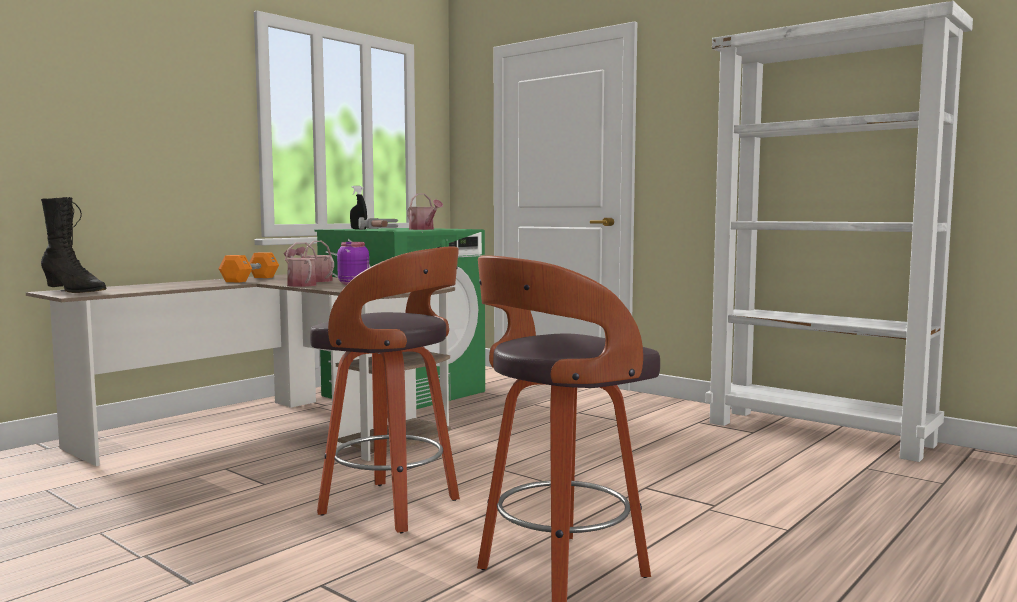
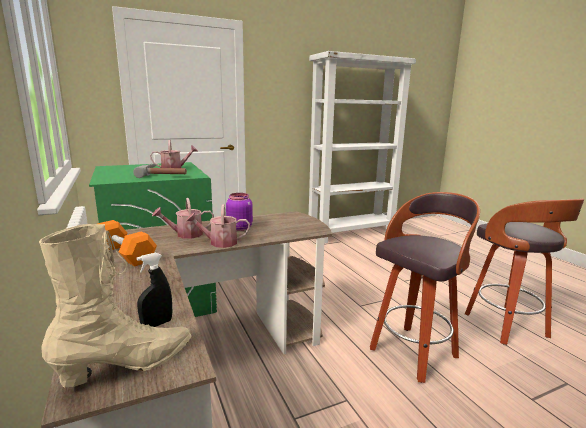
camera: 65 degrees left, 10 degrees up
black boot [41,197,106,293] -> beige boot [39,224,191,387]
black spray bottle [350,186,367,229] -> black spray bottle moved to [137,252,172,327]

